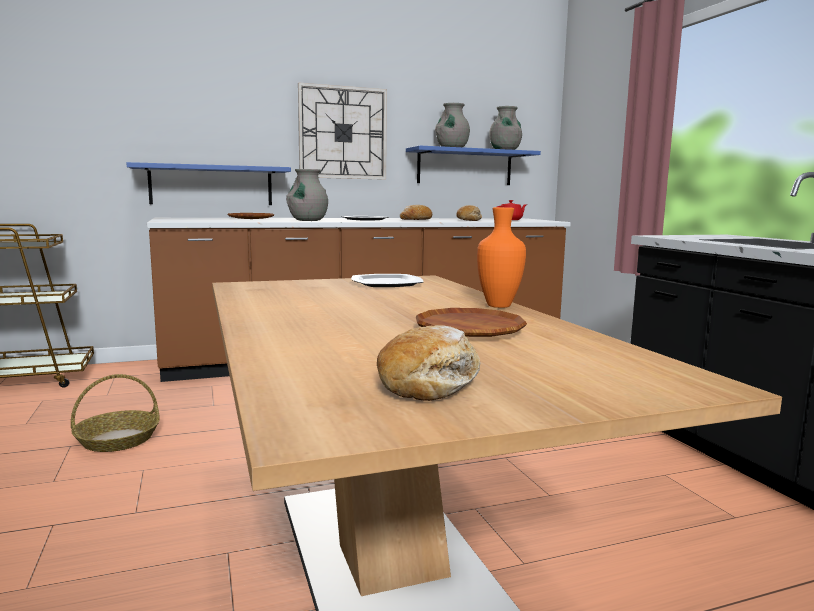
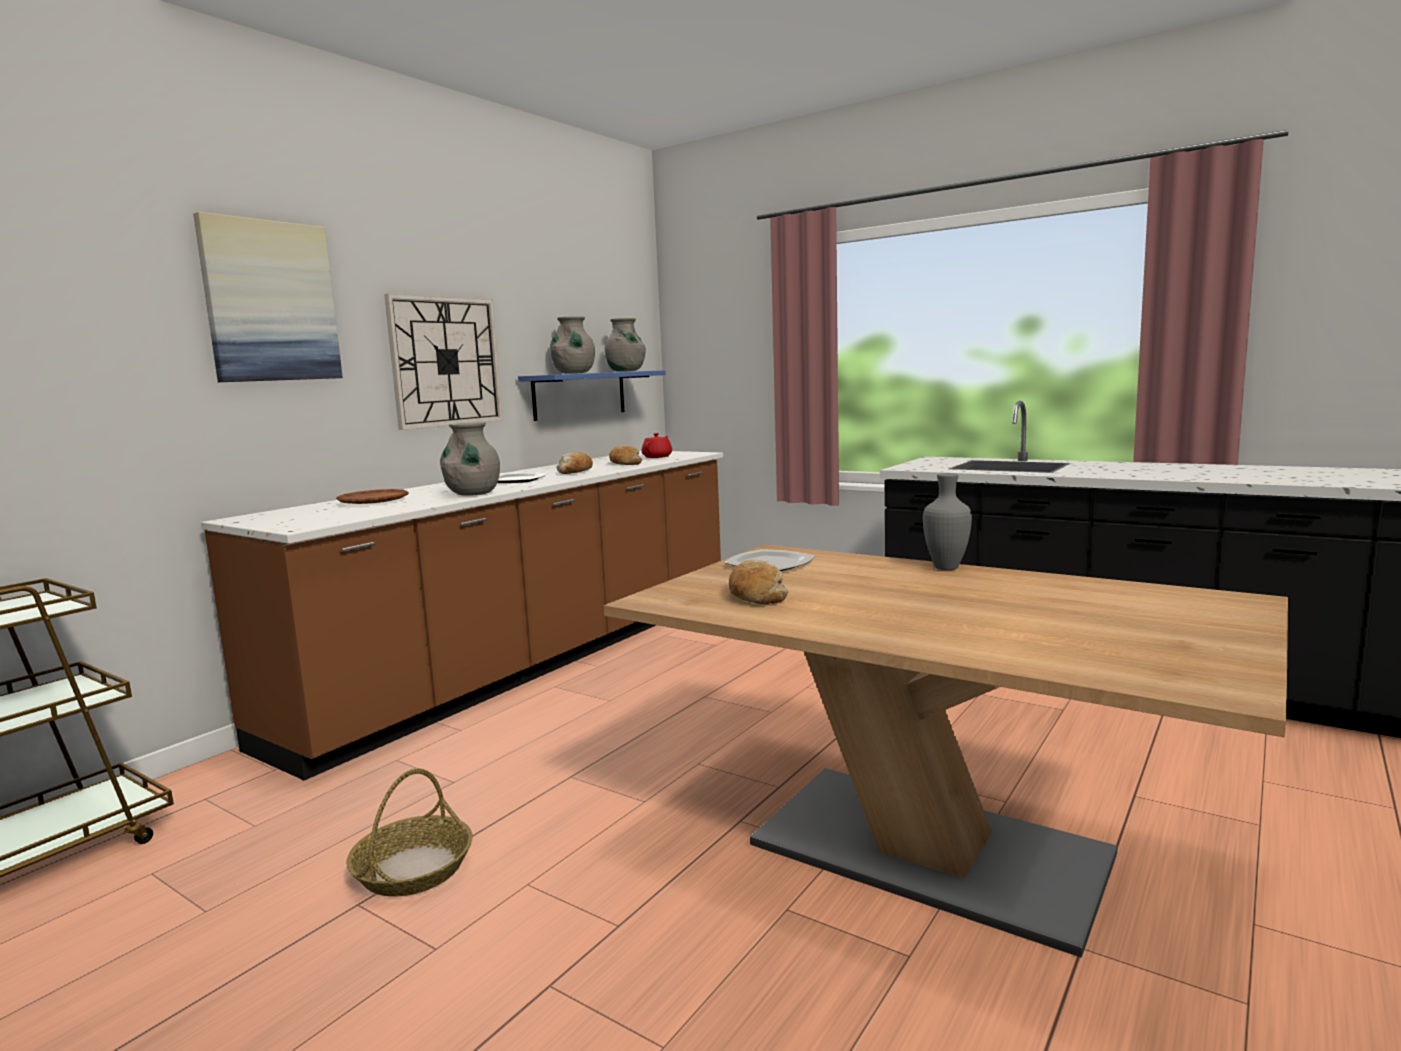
camera: 35 degrees left, 0 degrees up
blue shelf [126,162,291,205] -> none
bread [377,325,480,401] -> bread moved to [729,560,789,604]
brown plate [416,308,527,337] -> none
orange vase [477,207,526,308] -> grey vase [923,473,972,570]
none -> picture [193,212,343,382]

